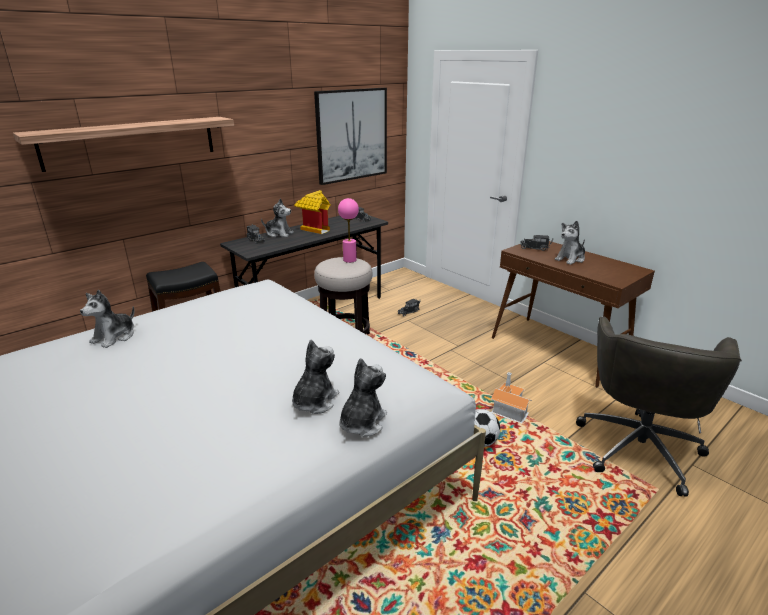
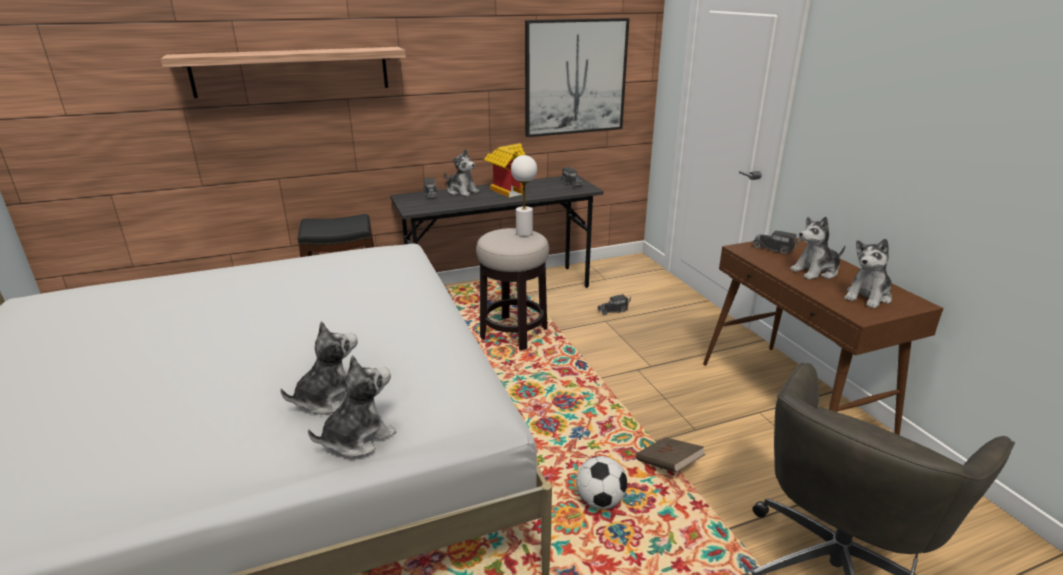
camera: 20 degrees right, 0 degrees up
plush toy [80,290,134,348] -> plush toy moved to [844,239,892,309]
pink table lamp [338,198,359,263] -> white table lamp [511,155,537,237]
toy house [491,372,532,423] -> brown book [636,437,706,473]

